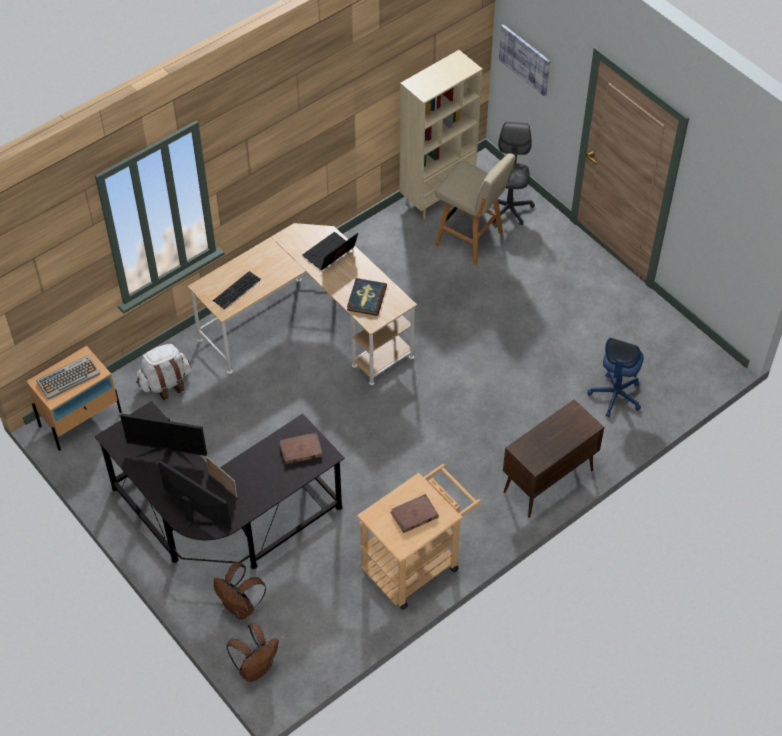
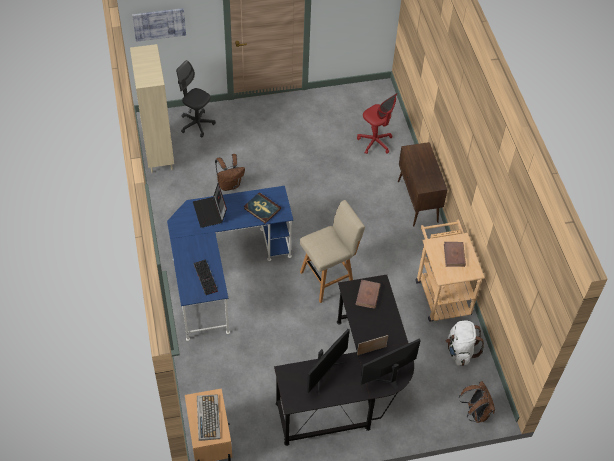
camera: 65 degrees left, 0 degrees up
white backpack [136,344,191,400] -> white backpack moved to [446,321,484,366]
beige desk [187,223,417,385] -> blue desk [167,186,293,341]
brown backpack [214,562,266,620] -> brown backpack moved to [215,154,245,191]
beige stool [435,153,516,266] -> beige stool moved to [300,200,365,303]
blue office chair [588,338,643,417] -> red office chair [357,93,397,154]

